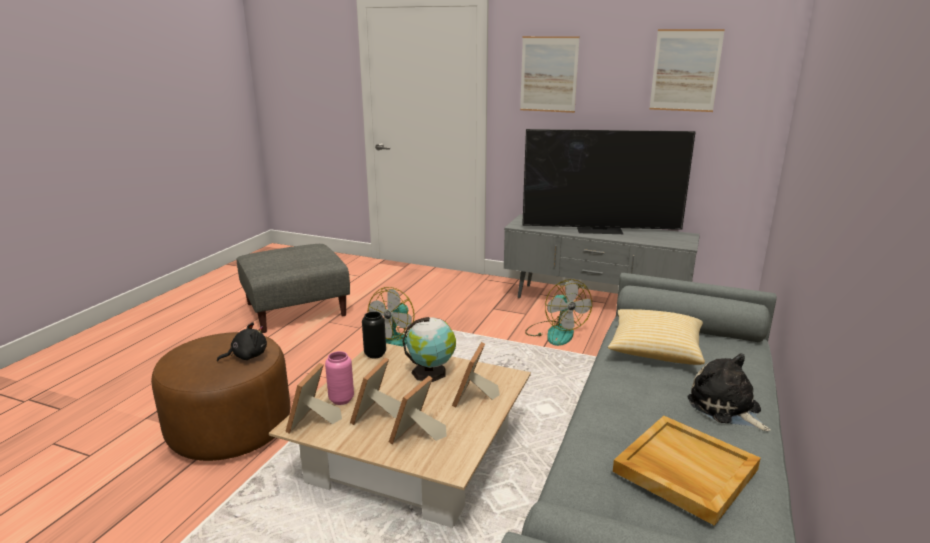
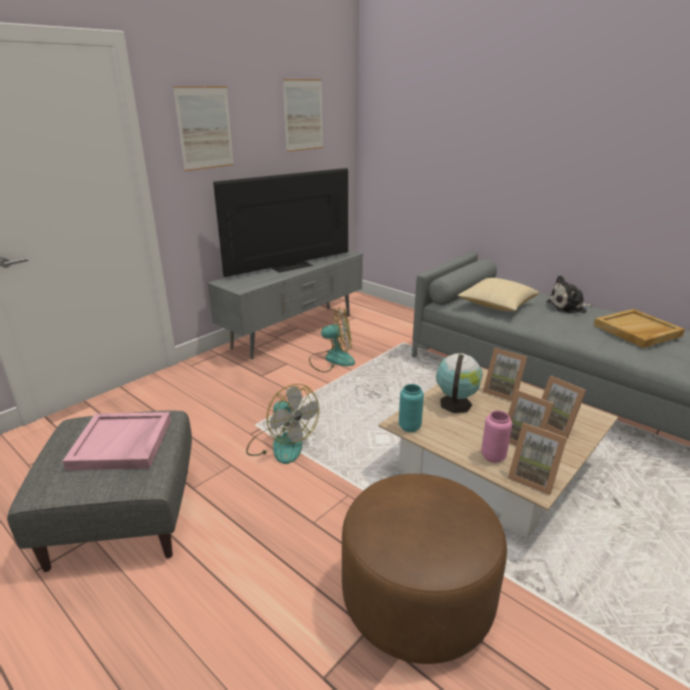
camera: 70 degrees left, 5 degrees up
black plush toy [217,322,267,362] -> none
black vase [362,311,386,359] -> turquoise vase [399,384,424,432]
television [522,129,696,234] -> television turned 150 degrees counterclockwise [213,168,348,277]
none -> pink tray [63,412,171,470]

